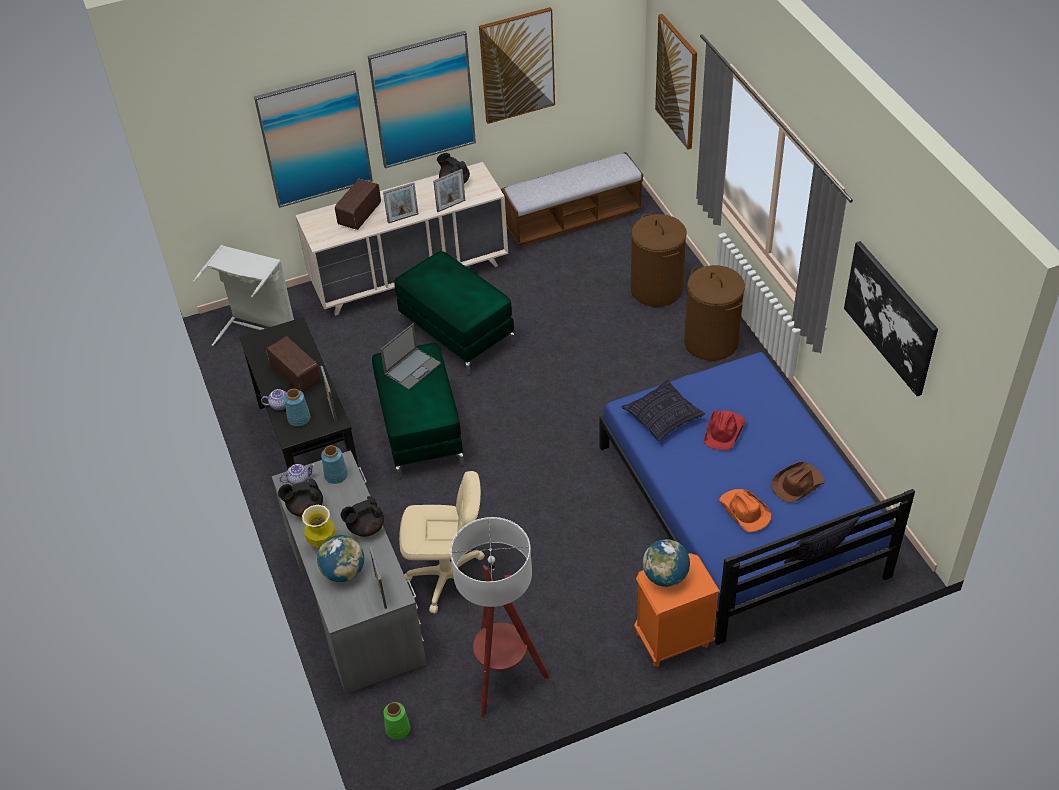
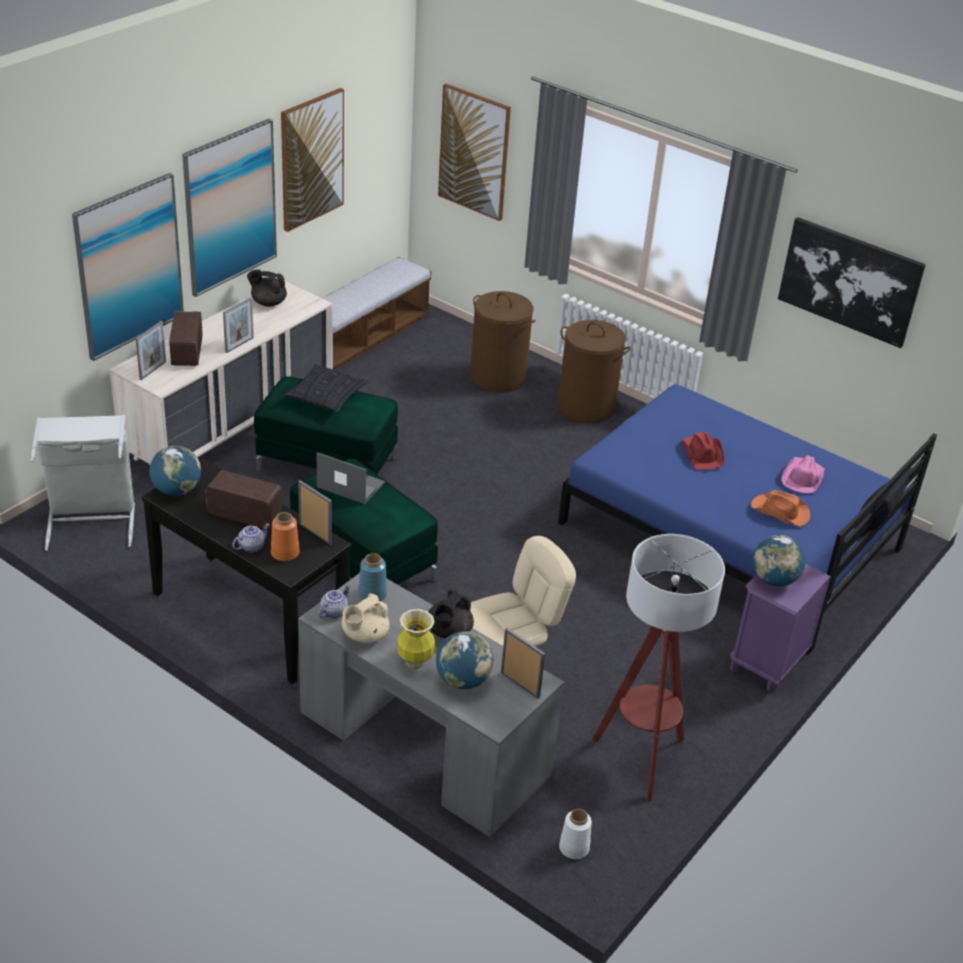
camera: 35 degrees left, 10 degrees down
black teapot [278,478,323,517] -> beige teapot [342,593,390,643]
blue vase [284,389,310,426] -> orange vase [271,512,300,561]
laptop [380,324,441,390] -> laptop turned 75 degrees counterclockwise [317,452,385,504]
green vase [383,702,410,740] -> white vase [559,809,592,859]
picture frame [433,169,465,212] -> picture frame moved to [136,321,166,380]
pillow [622,380,705,441] -> pillow moved to [284,364,369,412]
orange nightstand [634,553,720,667] -> purple nightstand [730,564,831,692]
brown hat [771,462,825,503] -> pink hat [781,455,825,493]
none -> globe [150,446,201,496]

